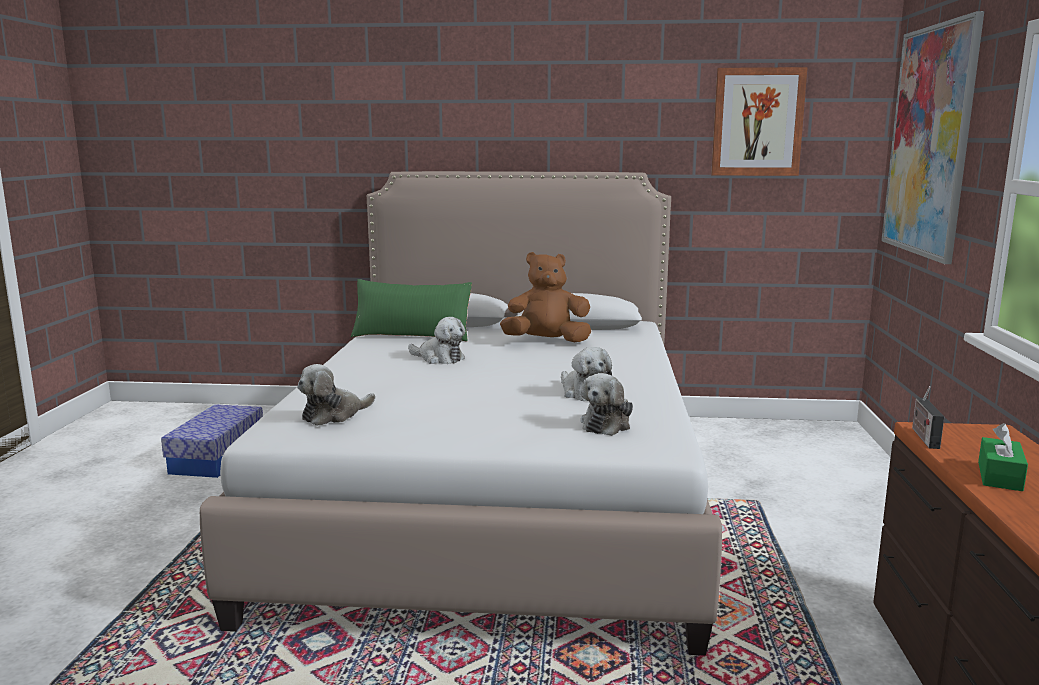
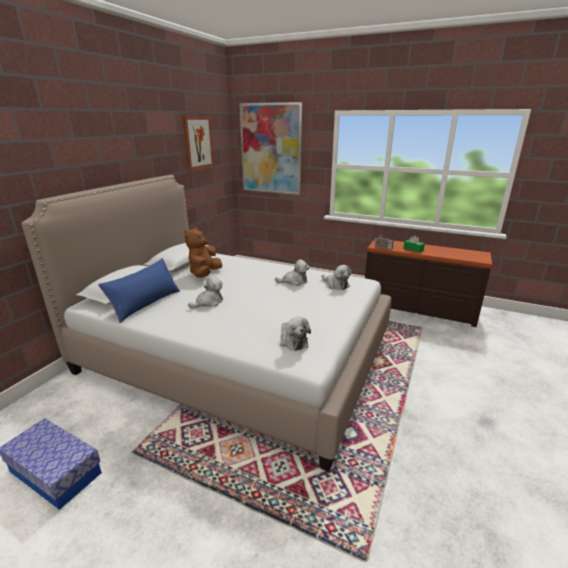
camera: 70 degrees left, 10 degrees up
green pillow [351,279,472,342] -> blue pillow [98,258,180,323]

